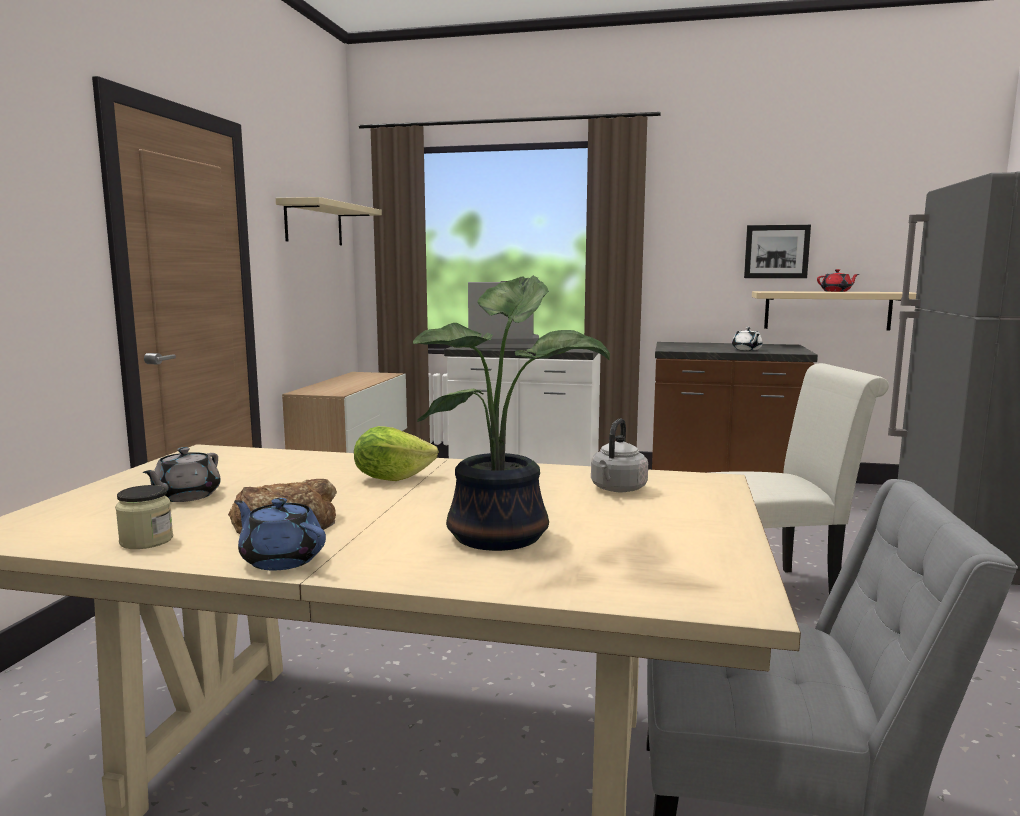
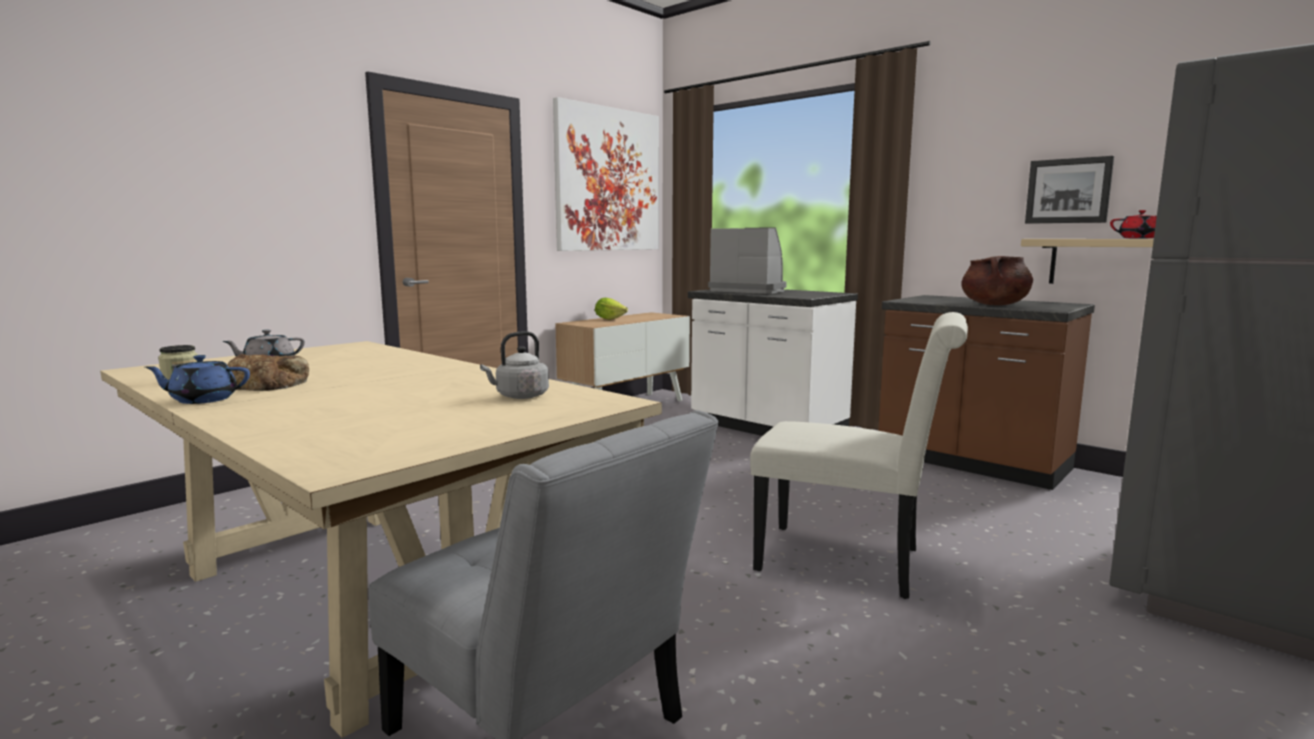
camera: 30 degrees right, 0 degrees up
blue teapot [234,498,326,570] -> blue teapot turned 75 degrees counterclockwise [145,355,250,404]
beige shelf [276,197,382,245] -> picture [553,97,659,251]
lettuce [354,426,439,481] -> lettuce moved to [595,298,628,320]
potted plant [413,275,610,551] -> none
white teapot [732,327,763,350] -> brown cooking pot [961,256,1033,305]

